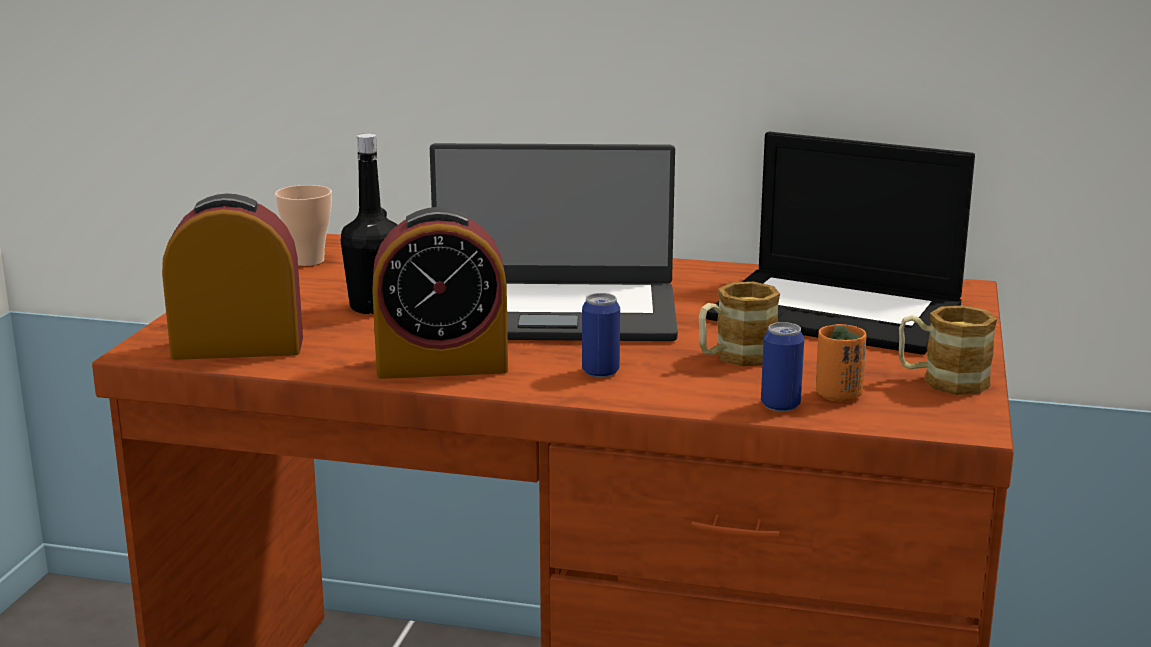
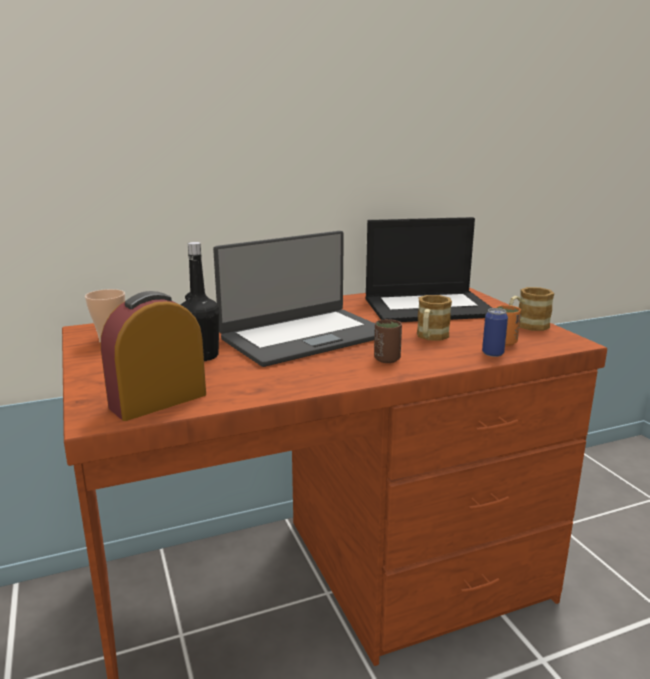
camera: 35 degrees left, 0 degrees up
alarm clock [372,207,508,379] -> none
can [582,293,620,377] -> brown cup [374,319,402,363]

